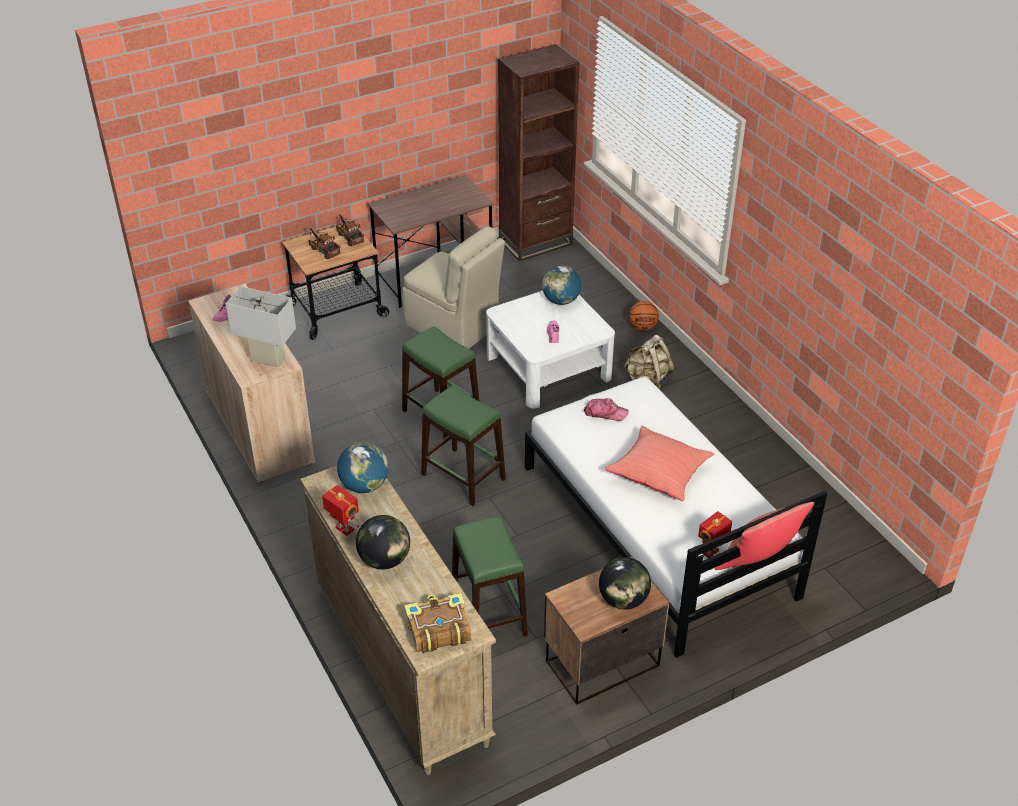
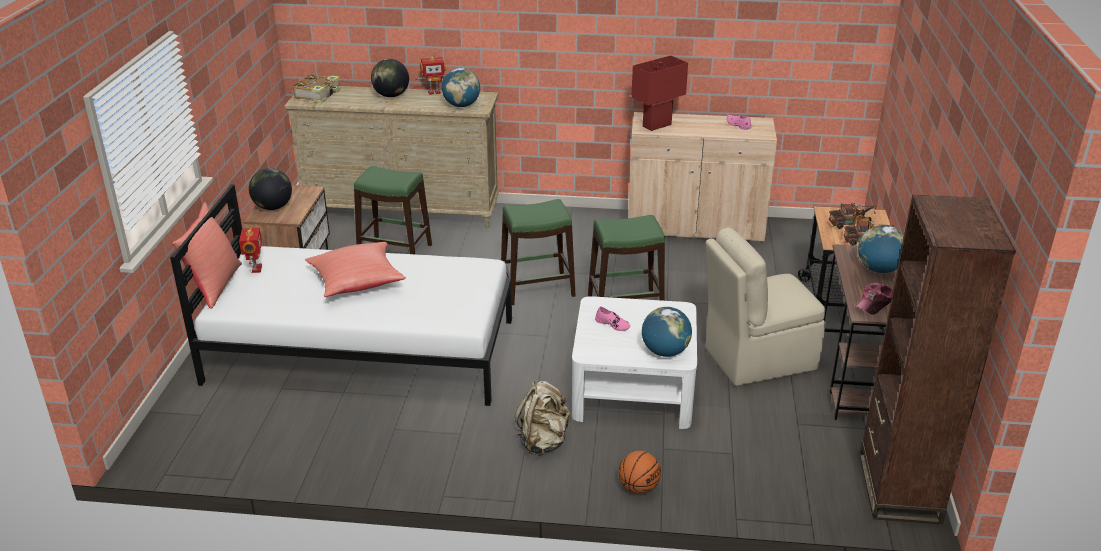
camera: 125 degrees right, 10 degrees down
white table lamp [226,286,296,367] -> red table lamp [631,55,688,131]
cap [584,398,629,421] -> cap moved to [855,283,893,315]
none -> globe [858,225,904,273]

